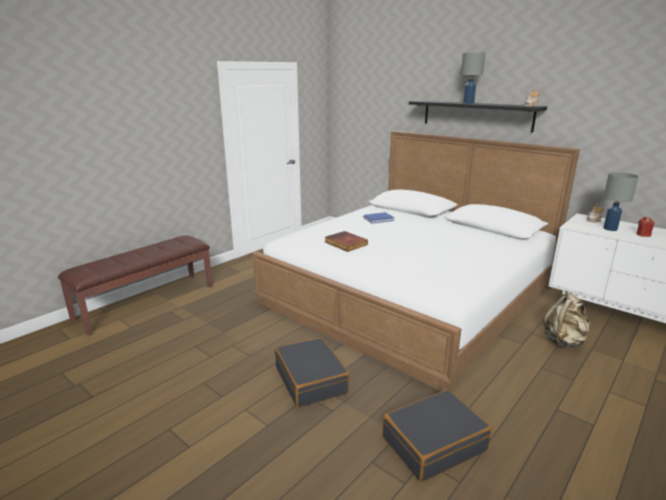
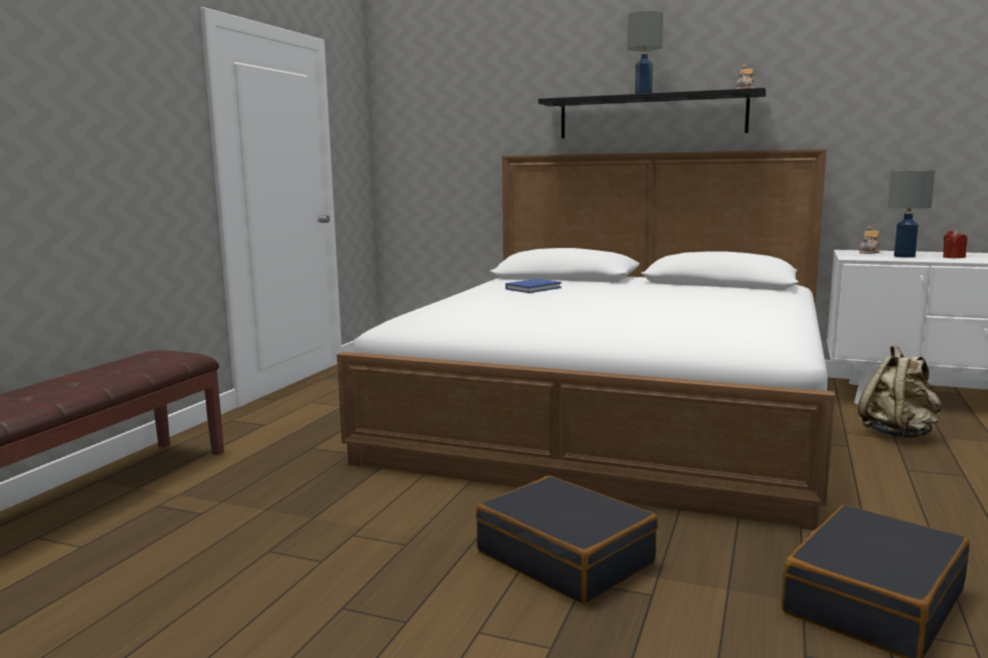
camera: 20 degrees left, 10 degrees down
book [325,231,368,252] -> none

